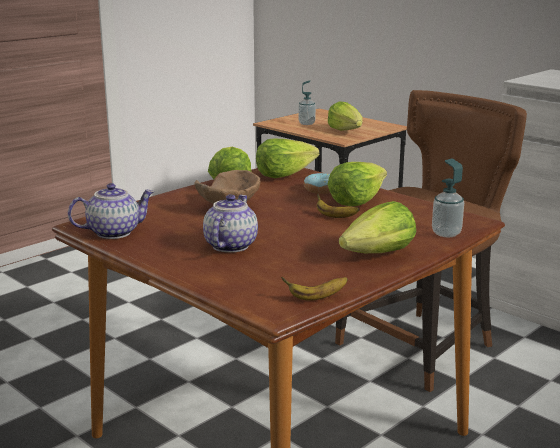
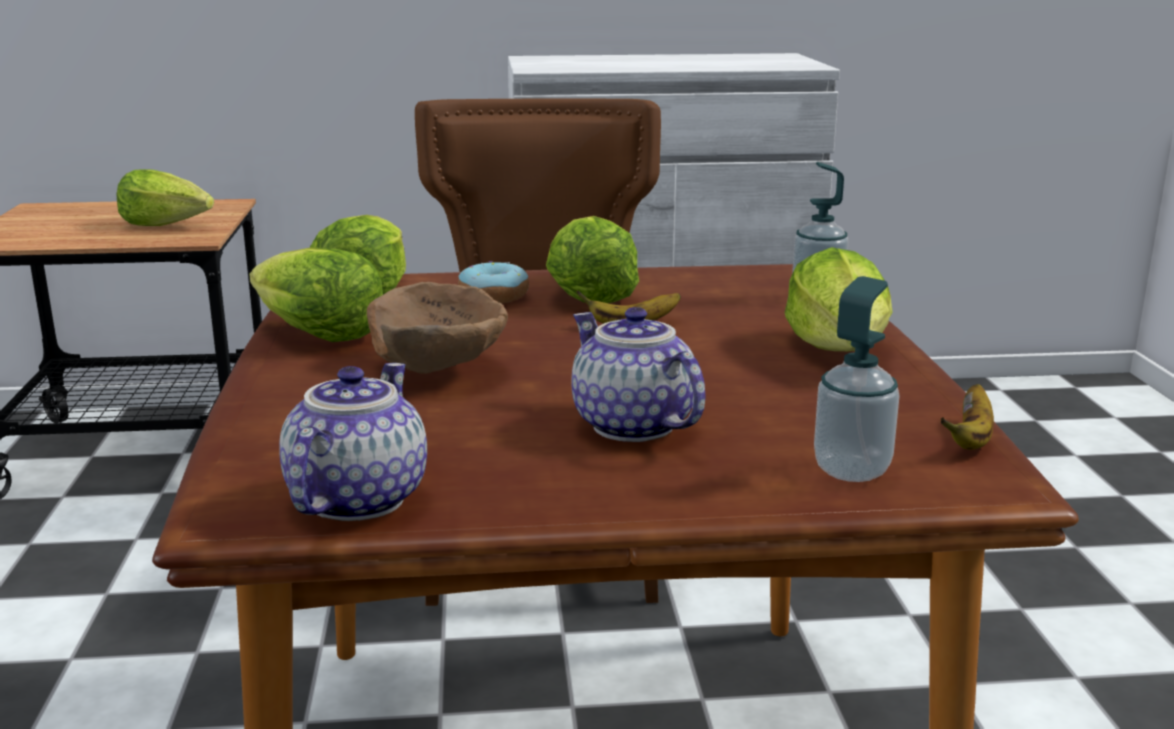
camera: 50 degrees left, 0 degrees up
soap dispenser [298,80,316,125] -> soap dispenser moved to [814,276,899,482]

